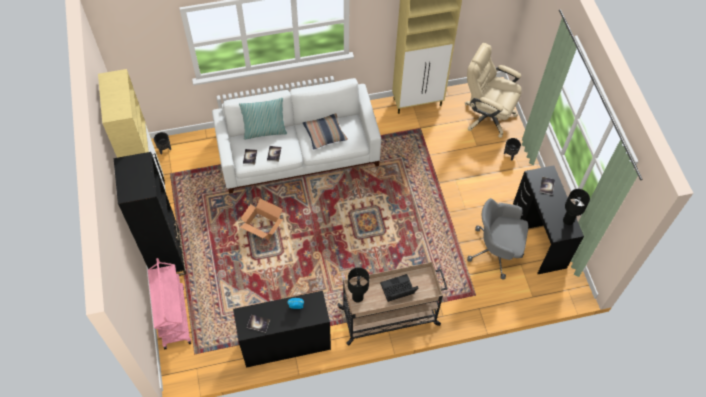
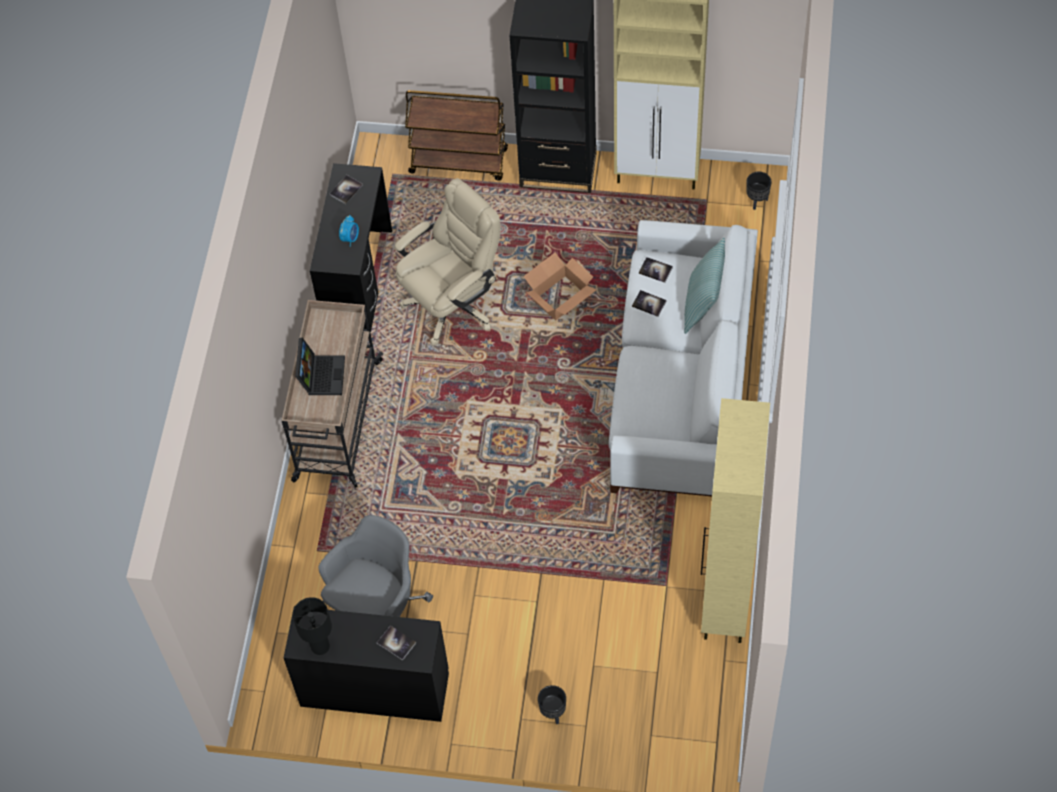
camera: 115 degrees right, 0 degrees up
pink cart [148,258,191,349] -> brown cart [405,90,508,181]
pillow [303,113,348,150] -> none
black table lamp [348,267,369,302] -> none
beige office chair [465,43,522,138] -> beige office chair moved to [395,178,501,346]

